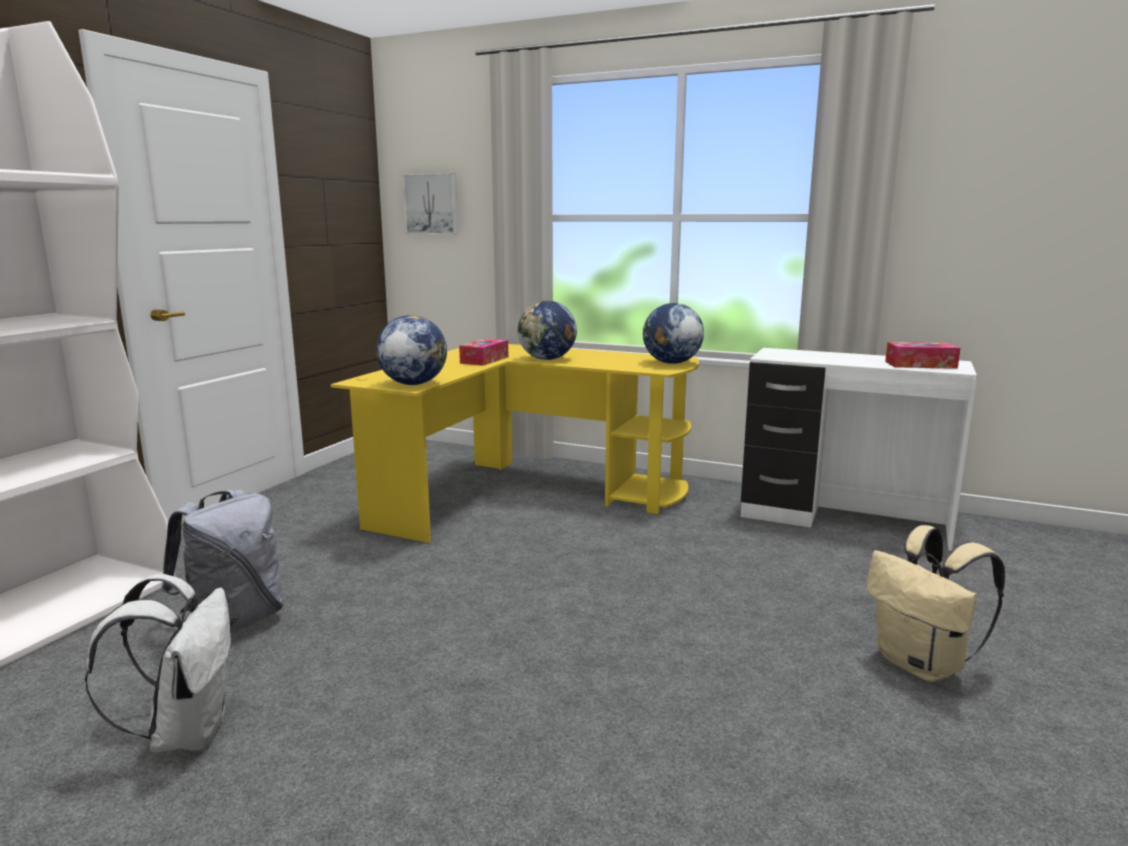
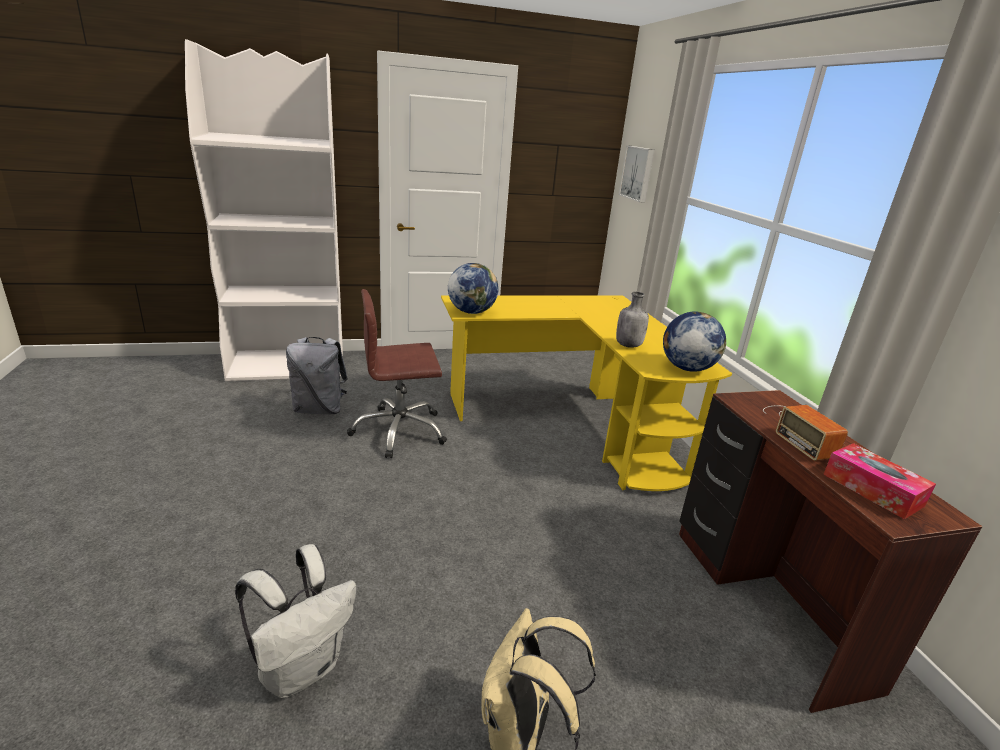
camera: 50 degrees right, 10 degrees up
white backpack [85,574,231,752] -> white backpack moved to [235,544,356,698]
tissue box [459,339,508,366] -> none
globe [518,301,577,360] -> none
white desk [741,348,977,551] -> brown desk [679,390,983,713]
none -> brown office chair [347,289,447,458]
none -> grey bottle [616,292,649,348]
none -> radio [763,405,848,461]

